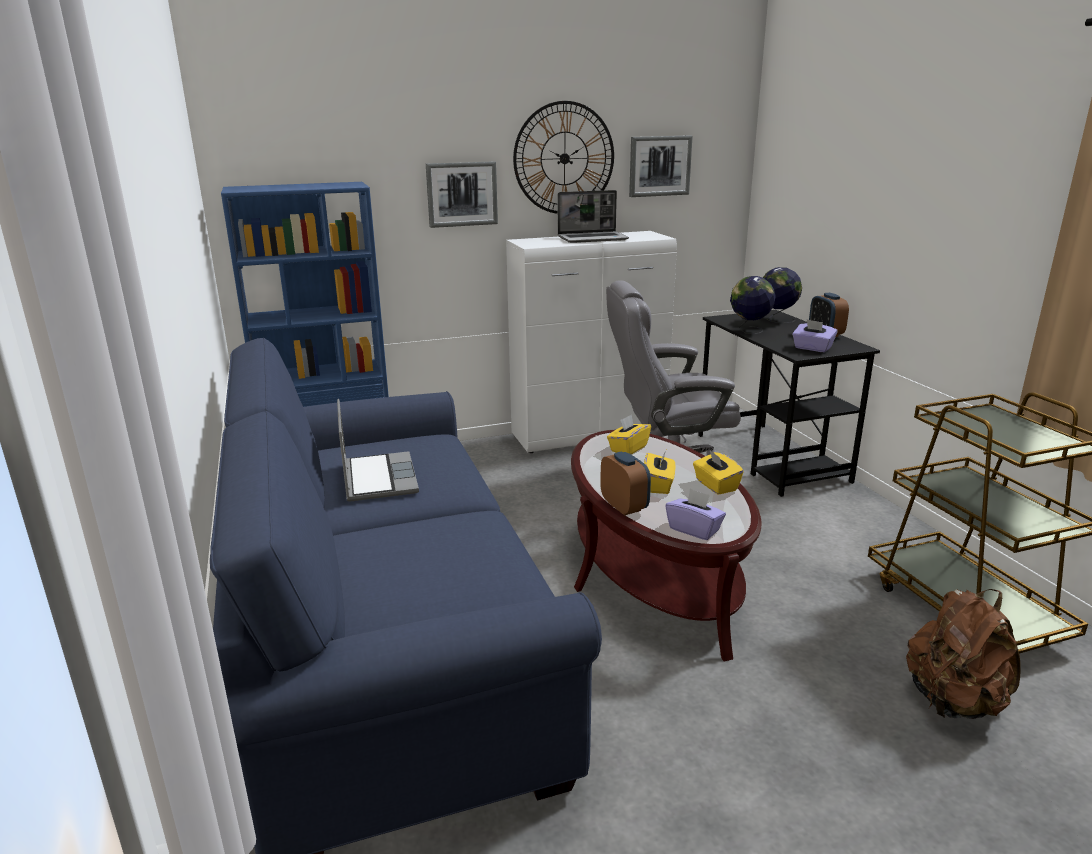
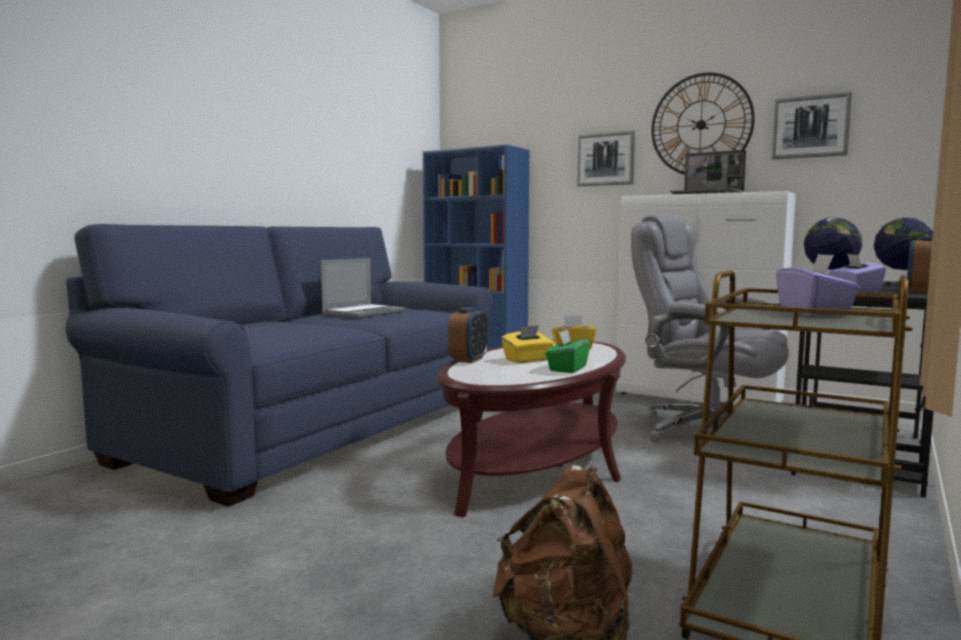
camera: 50 degrees right, 15 degrees down
purple tissue box [665,488,726,540] -> purple tissue box moved to [776,254,860,316]
yellow tissue box [693,449,744,495] -> green tissue box [545,329,590,373]

